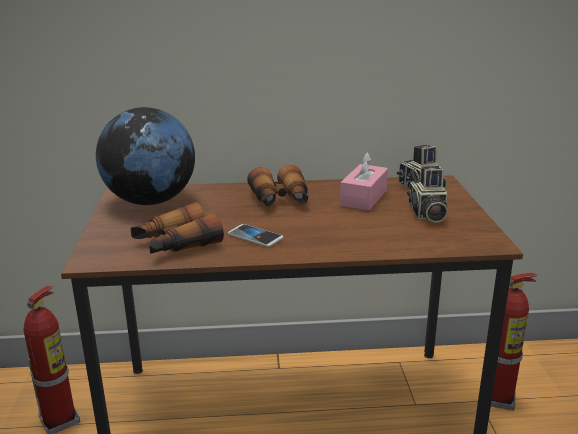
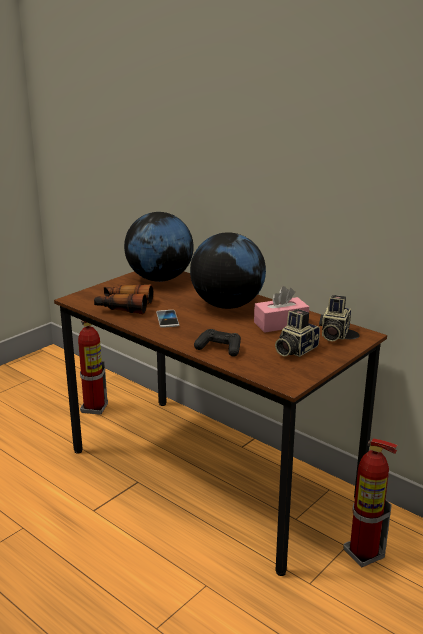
camera: 45 degrees right, 0 degrees up
binoculars [247,165,308,207] -> globe [190,232,266,309]
none -> black game controller [194,329,241,357]

